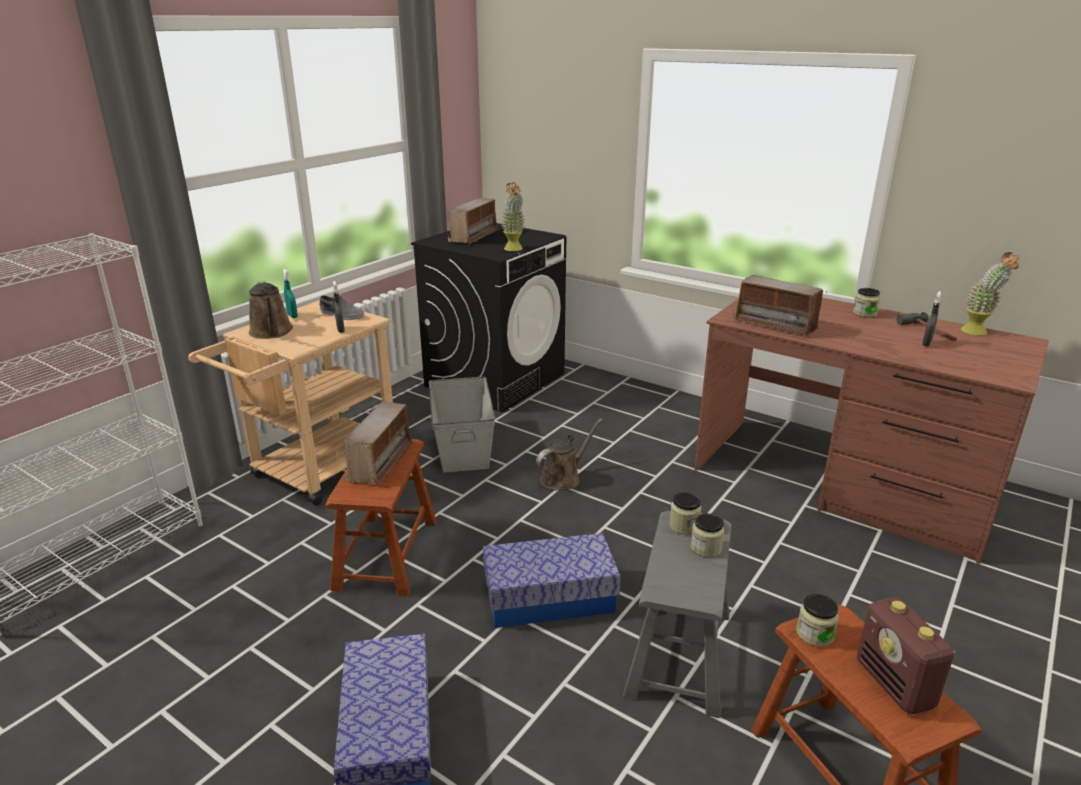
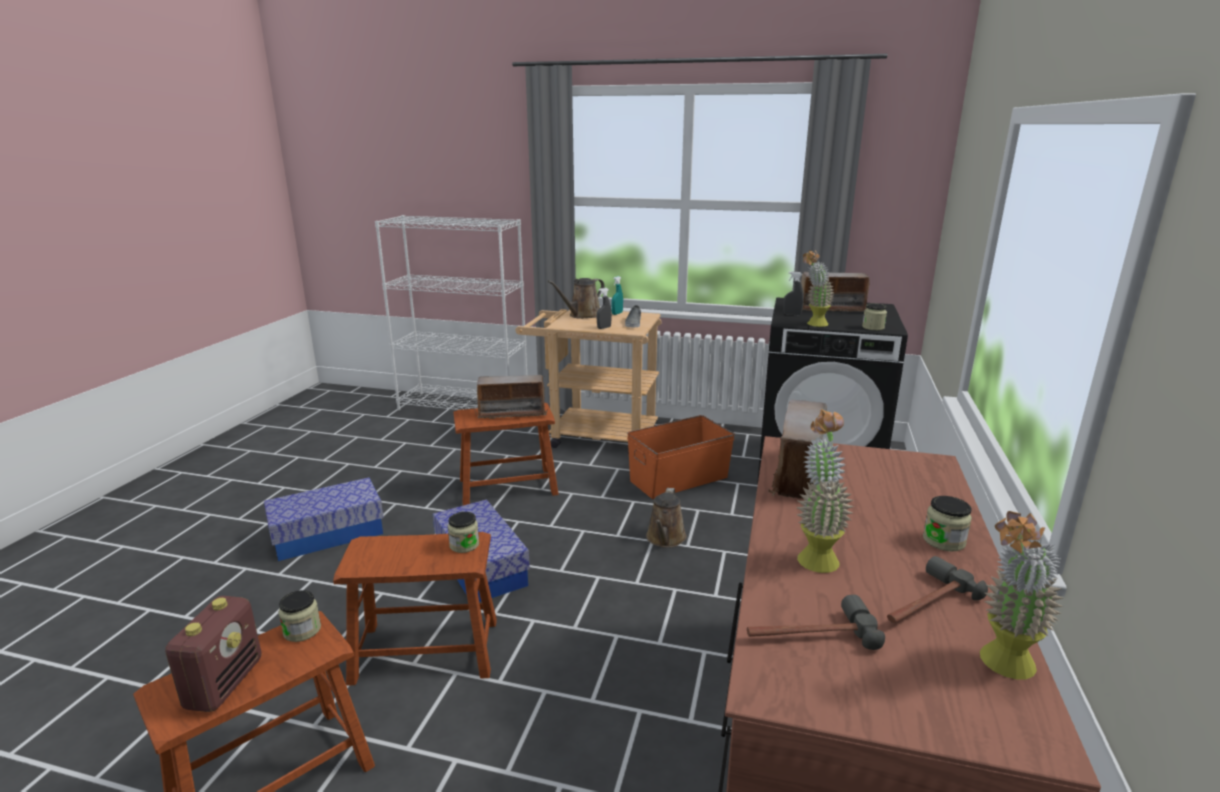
camera: 70 degrees right, 5 degrees down
grey storage box [429,377,495,473] -> orange storage box [627,415,735,499]
brown watering can [536,419,602,490] -> brown watering can turned 75 degrees clockwise [646,488,687,548]
grey stool [623,511,732,718] -> brown stool [333,532,497,686]
jar [691,513,725,557] -> jar moved to [862,304,887,330]
radio [857,597,956,714] -> radio turned 135 degrees clockwise [165,596,262,712]
grey spray bottle [922,291,941,346] -> grey spray bottle moved to [783,271,804,316]
none -> hammer [747,594,885,650]
none -> potted plant [796,409,854,573]

